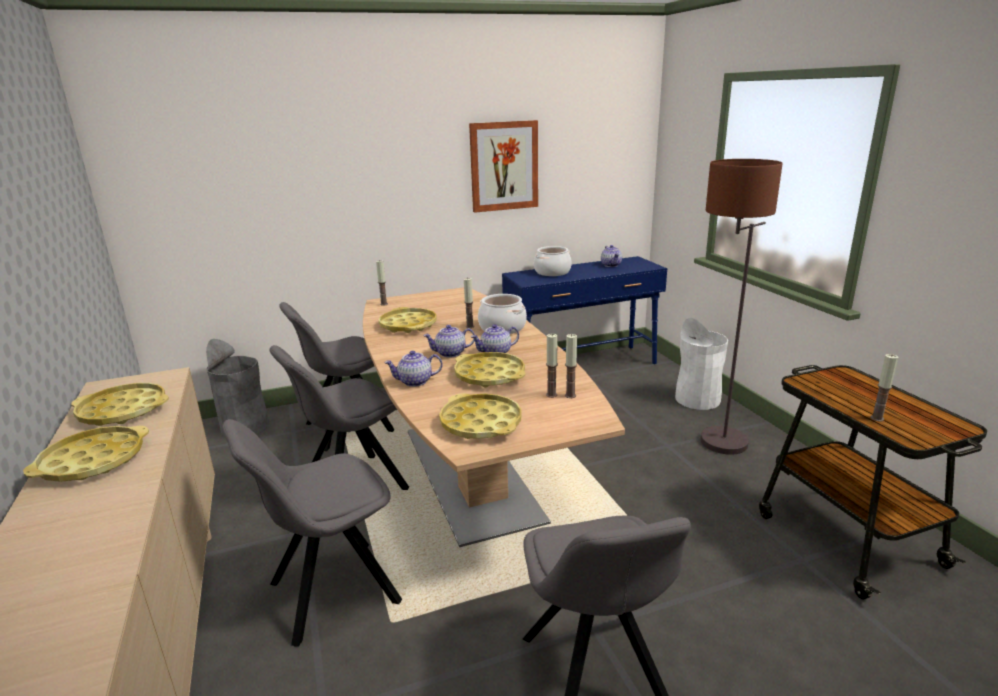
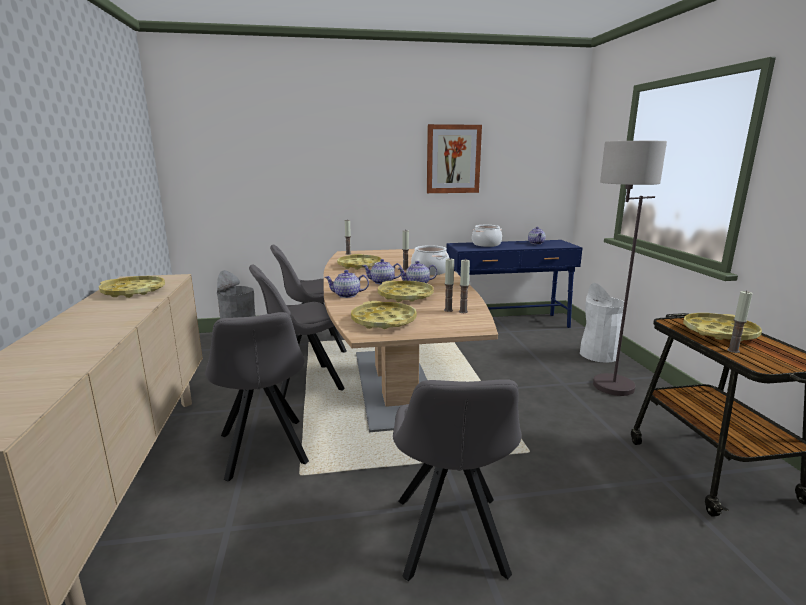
camera: 10 degrees right, 5 degrees down
yellow tray [23,426,149,482] -> yellow tray moved to [683,313,762,342]
grey chair [222,419,402,647] -> grey chair turned 90 degrees counterclockwise [205,312,309,481]
brown floor lamp [700,159,782,455] -> grey floor lamp [593,141,667,396]

